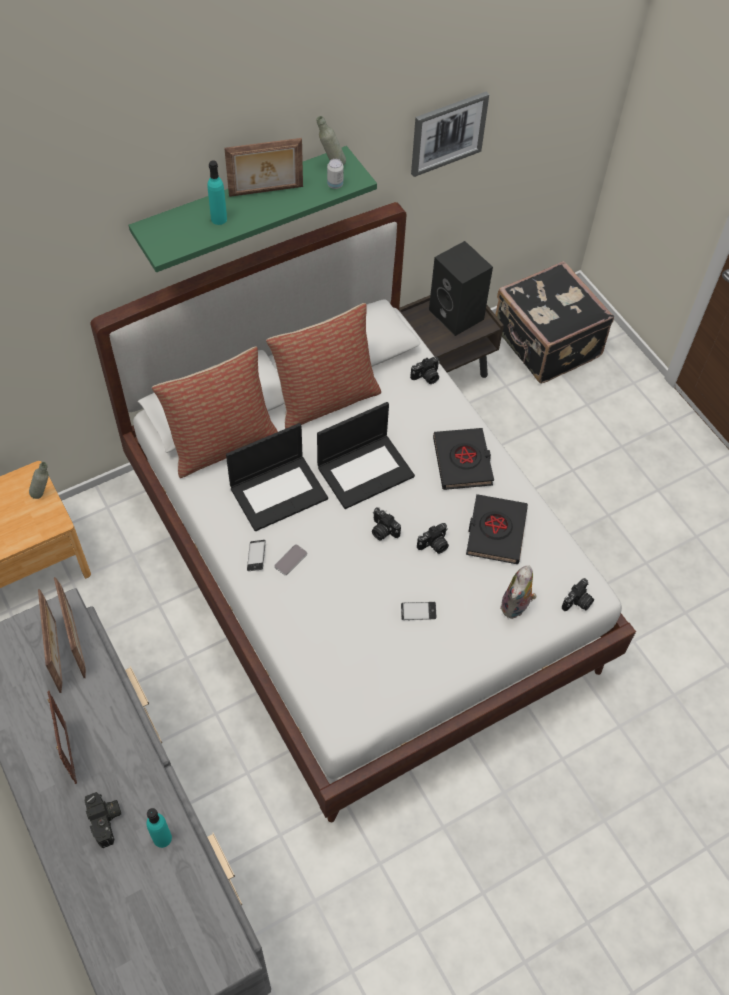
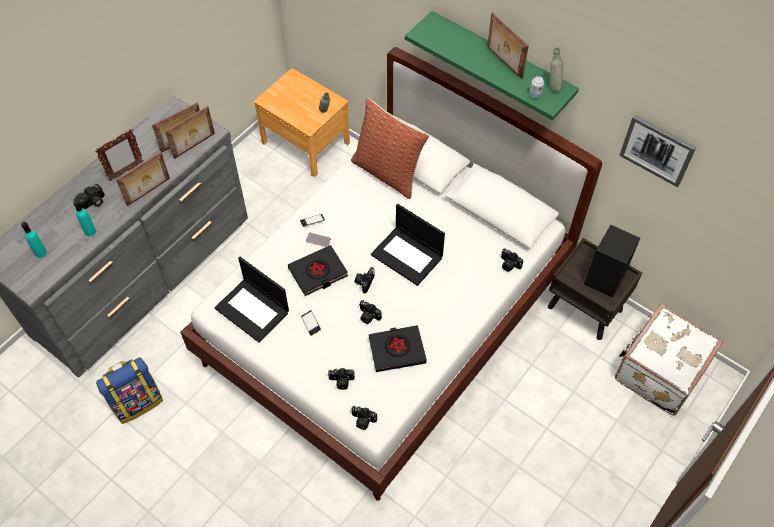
camera: 70 degrees right, 0 degrees up
turquoise bottle [207,161,227,225] -> turquoise bottle moved to [21,222,47,258]
laptop [226,423,328,531] -> laptop moved to [215,257,289,343]
pillow [266,303,381,429] -> none
black book [433,428,494,490] -> black book moved to [288,245,348,296]
black suitcase [495,261,614,384] -> white suitcase [615,304,723,416]
plush toy [500,565,536,619] -> camera [328,368,355,390]
none -> backpack [96,357,163,424]
none -> picture frame [116,152,170,206]

